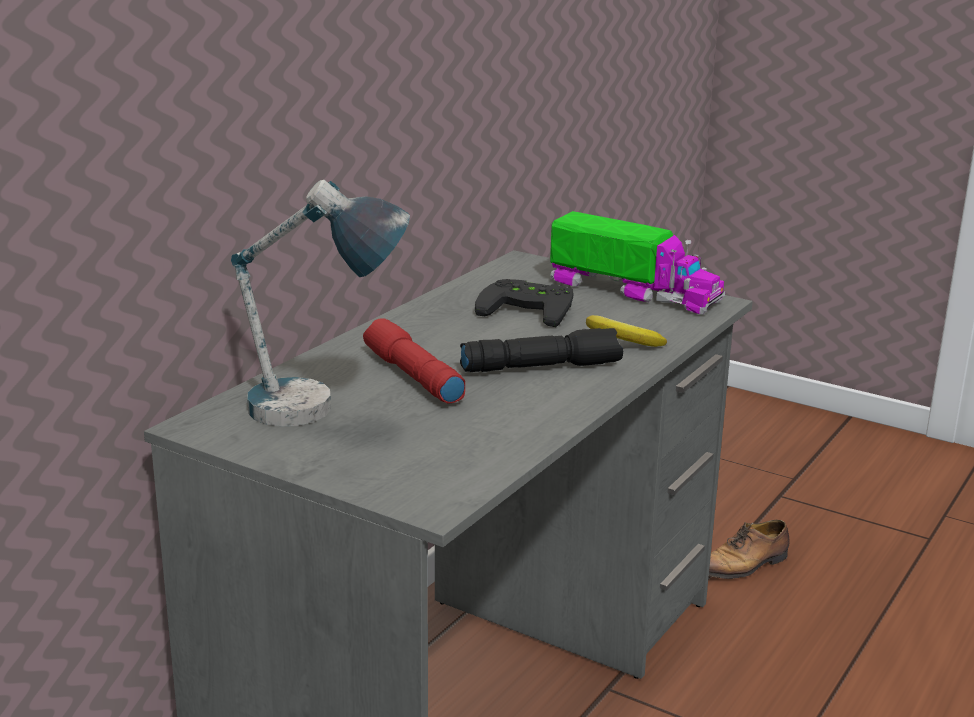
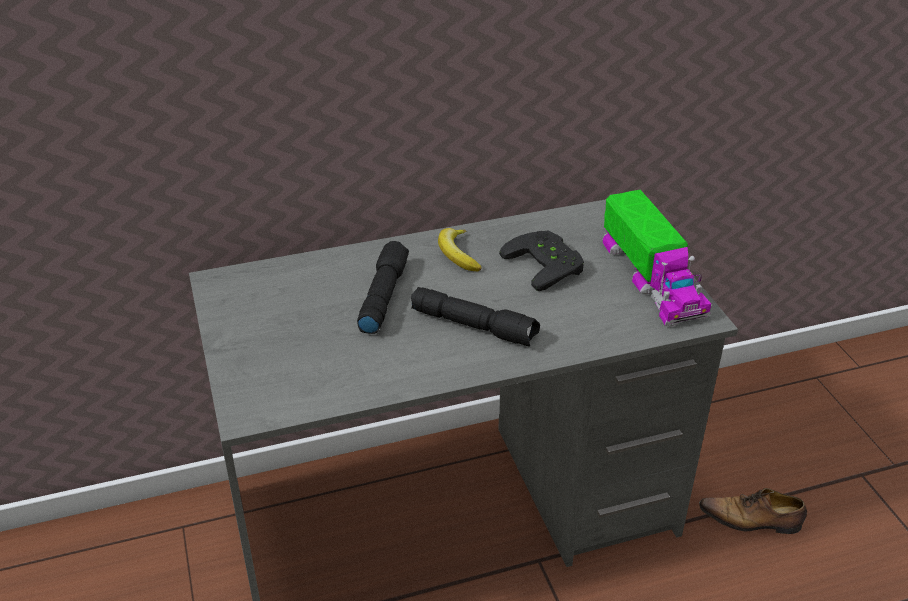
camera: 40 degrees right, 15 degrees up
table lamp [231,180,410,427] -> none
red flashlight [363,318,465,404] -> black flashlight [357,241,409,334]
banana [586,315,667,347] -> banana moved to [438,228,482,271]

